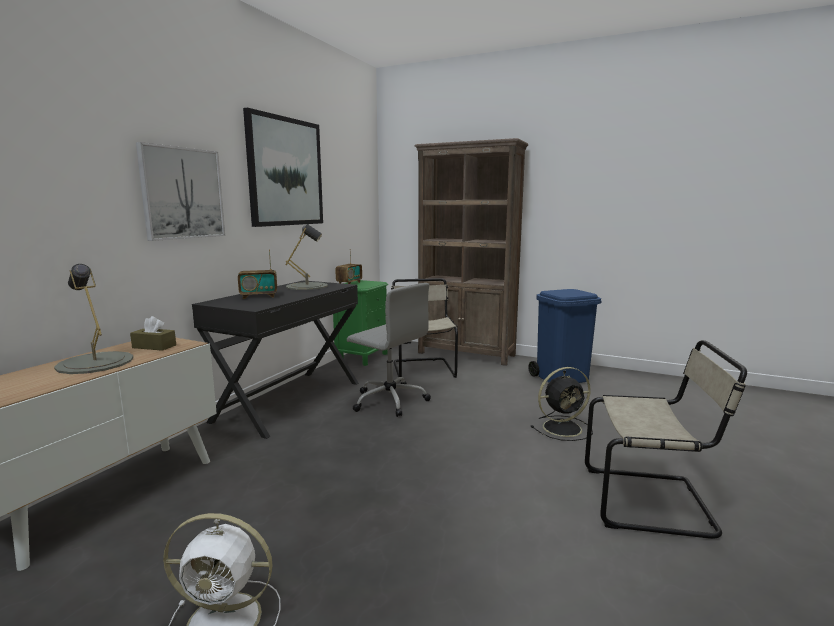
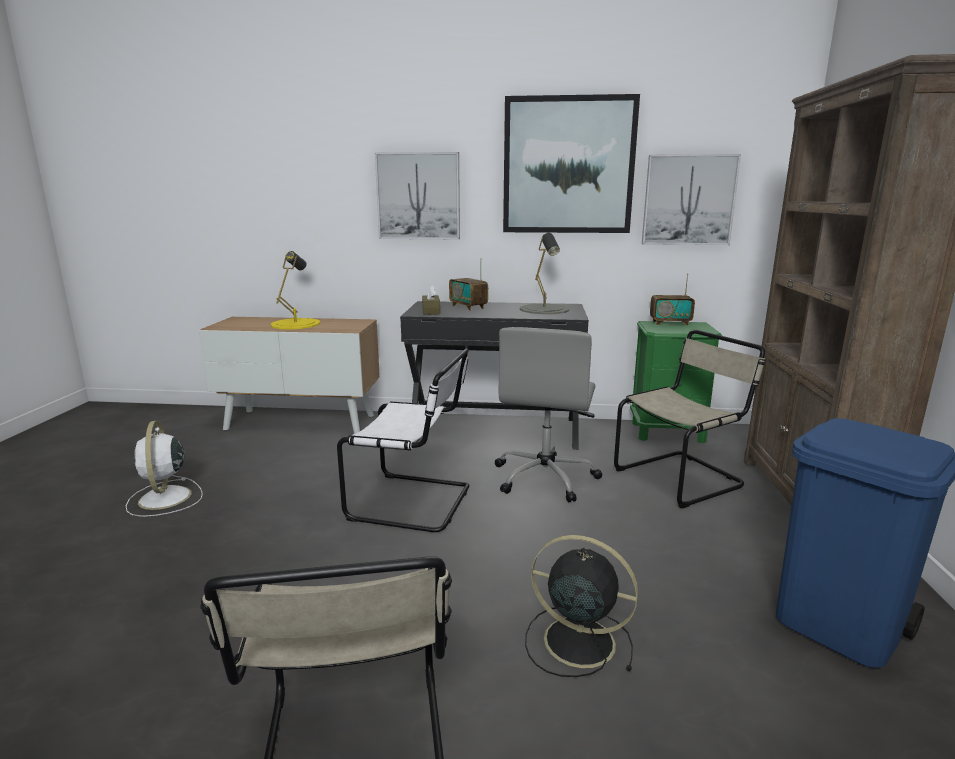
camera: 70 degrees right, 5 degrees up
grey table lamp [54,264,134,374] -> yellow table lamp [271,251,321,330]
brown tissue box [130,316,176,351] -> brown tissue box moved to [422,285,440,315]
black fan [531,367,593,441] -> black fan turned 150 degrees clockwise [525,535,639,677]
none -> white chair [337,348,469,532]
none -> picture [642,154,741,245]

